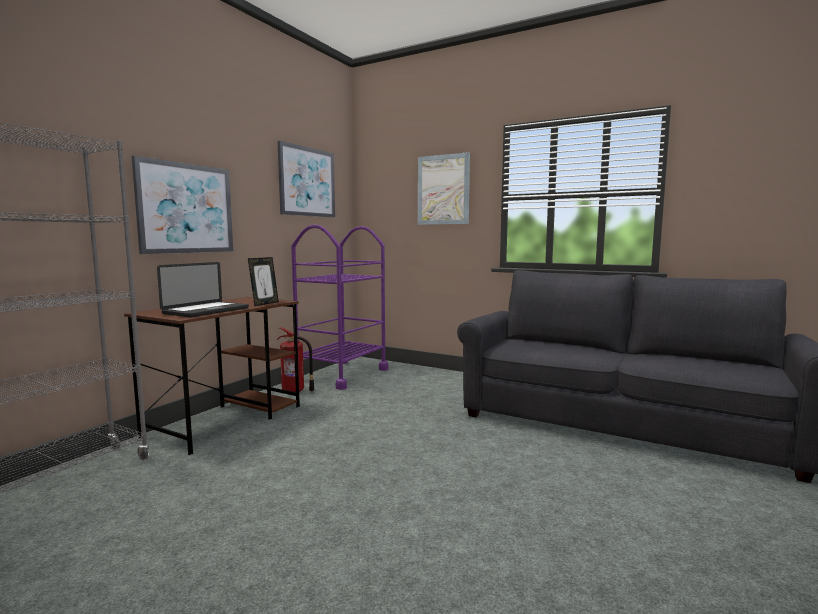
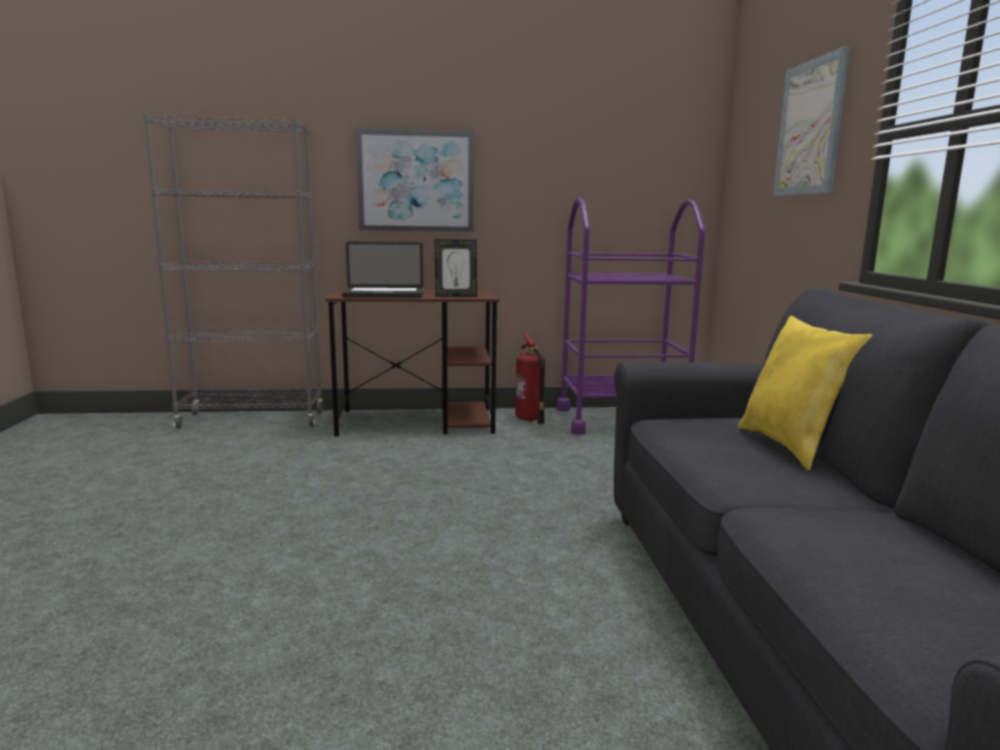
camera: 55 degrees right, 5 degrees up
picture [277,141,335,218] -> none
none -> yellow pillow [738,316,873,471]

